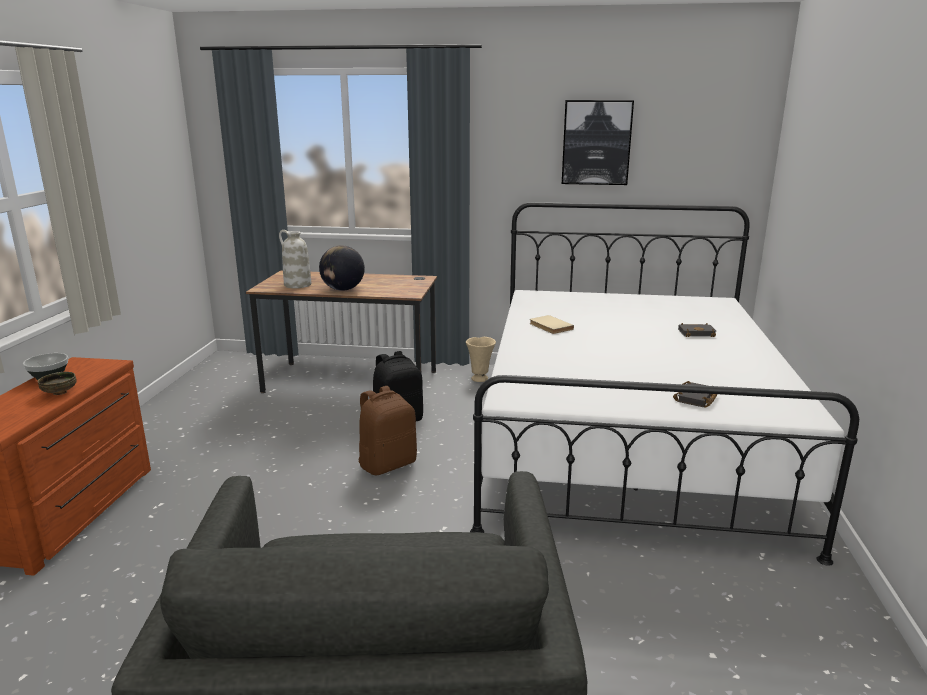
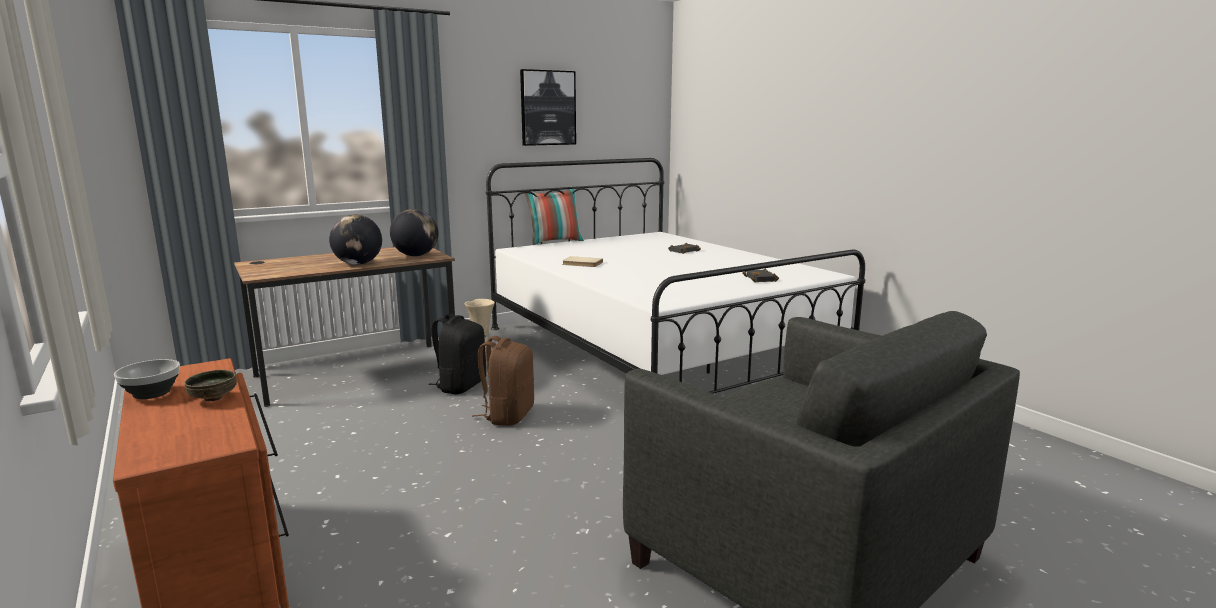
camera: 40 degrees left, 5 degrees down
white vase [279,230,311,288] -> none
none -> globe [390,209,439,256]
none -> pillow [524,189,584,245]

